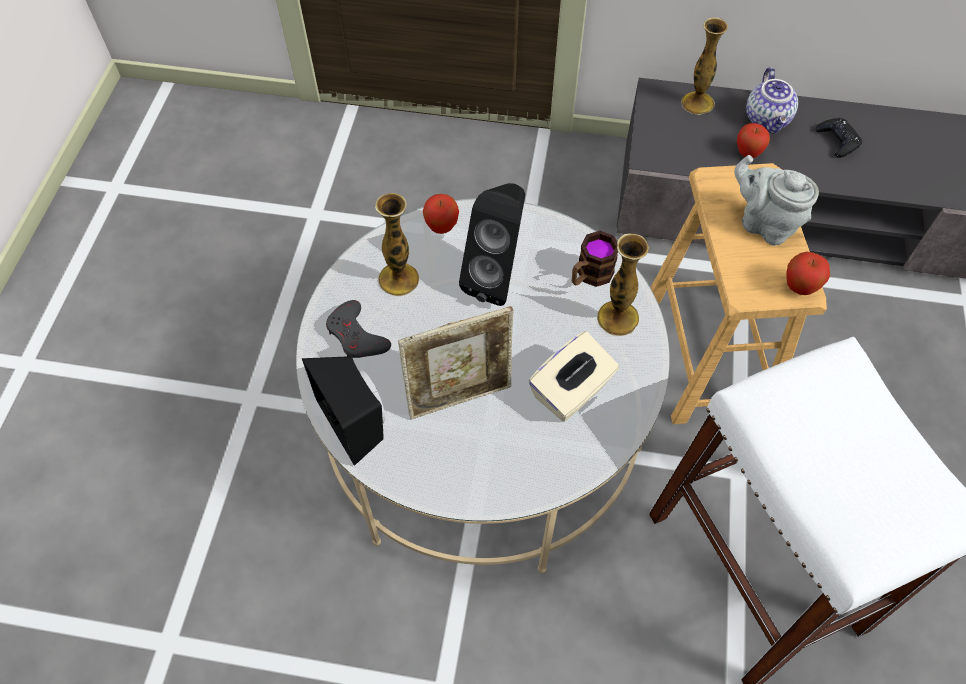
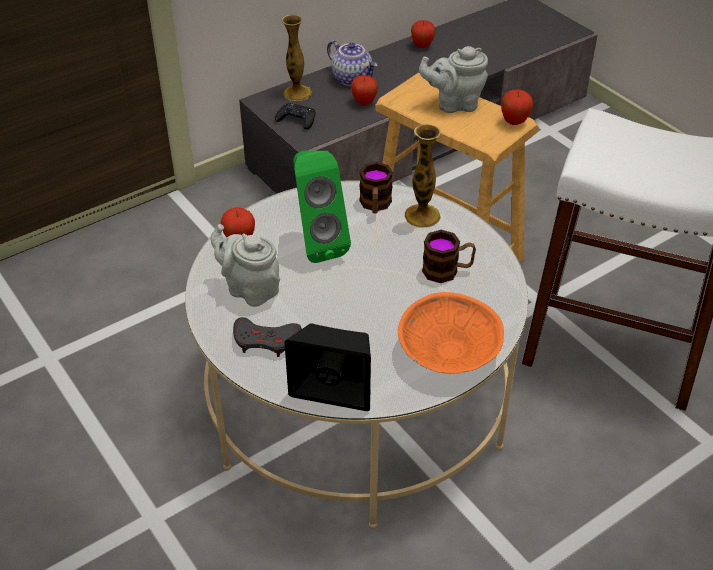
camera: 45 degrees left, 15 degrees down
vase [375,193,419,296] -> grey teapot [211,224,280,307]
picture frame [398,306,514,419] -> none
black speaker [459,183,525,306] -> green speaker [293,151,351,263]
beige tissue box [529,331,619,422] -> mug [422,230,476,283]
black game controller [816,118,863,158] -> black game controller moved to [275,103,315,130]
none -> orange bowl [398,292,504,373]
none -> apple [411,20,436,48]

